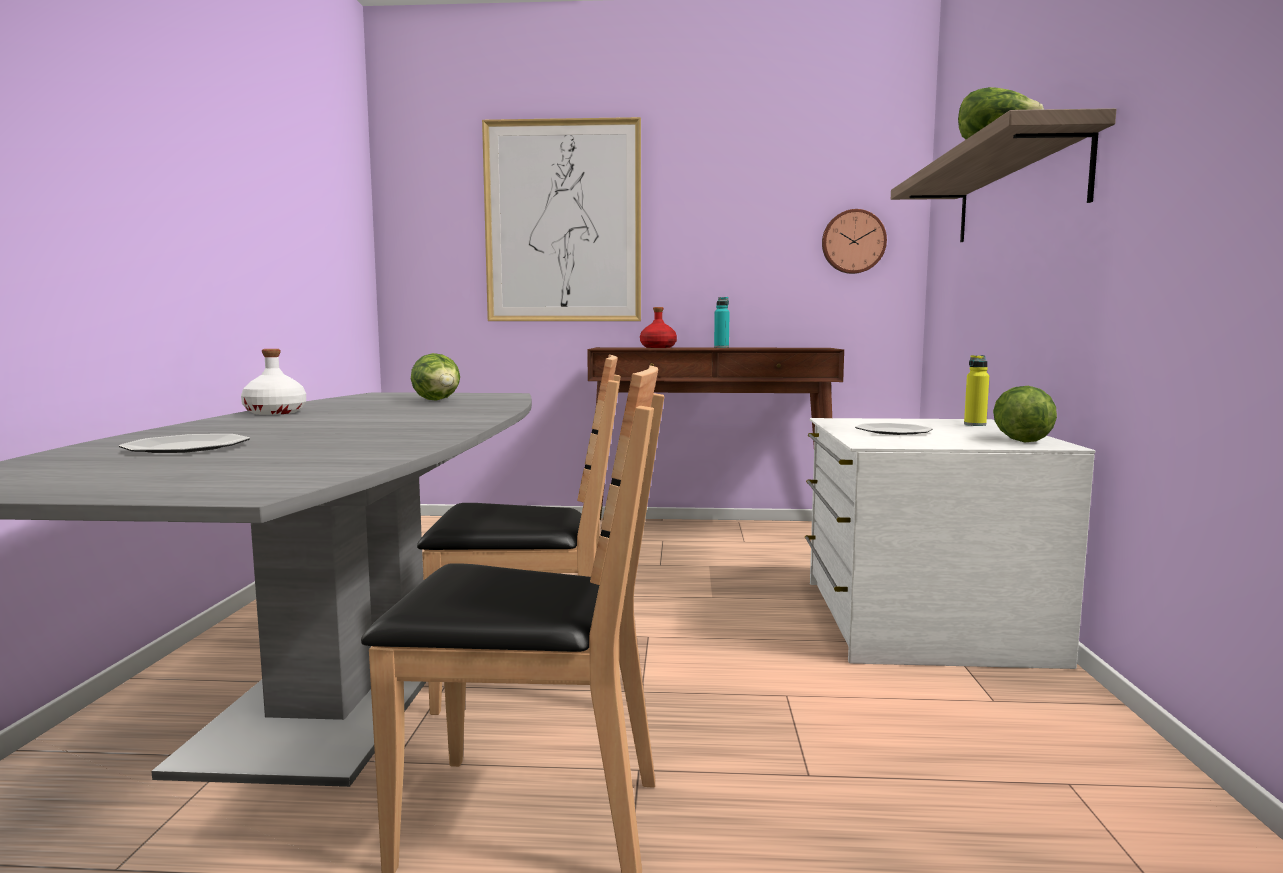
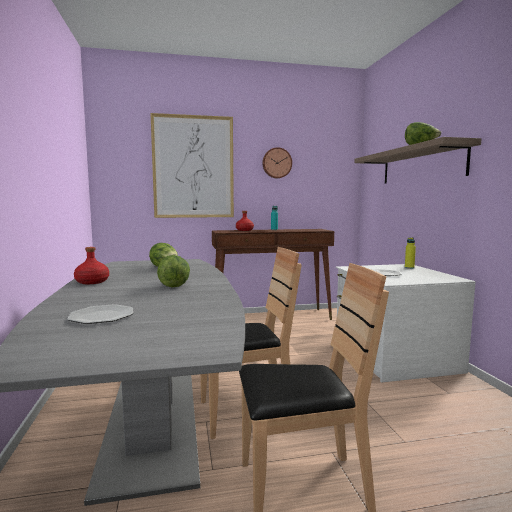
camera: 15 degrees left, 0 degrees up
white bottle [241,349,306,415] -> red bottle [74,247,109,284]
wall clock [822,209,887,274] -> wall clock moved to [262,147,292,178]
lettuce [993,386,1057,442] -> lettuce moved to [157,255,190,287]

